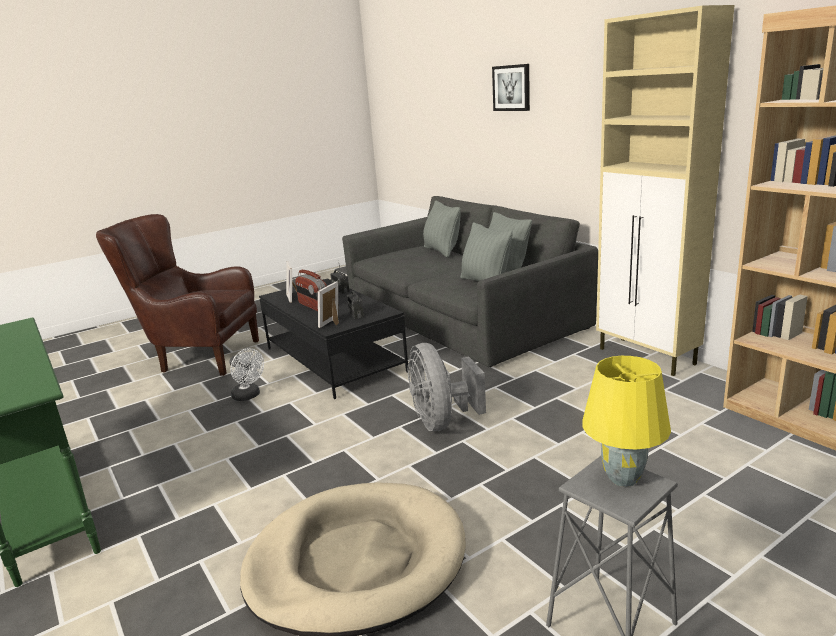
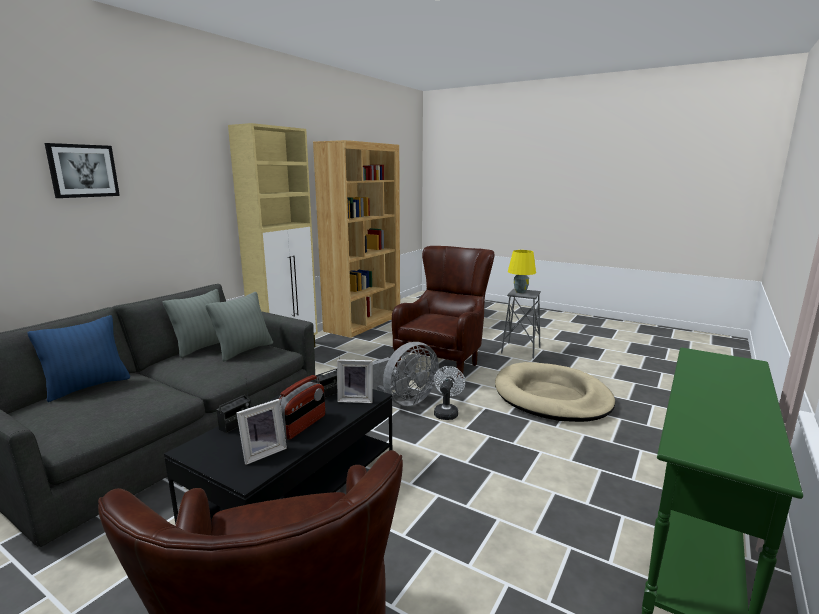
camera: 115 degrees left, 5 degrees down
white fan [229,348,264,401] -> white fan moved to [434,366,465,420]
grey pillow [423,201,461,258] -> blue pillow [27,315,130,402]
none -> brown armchair [392,246,494,379]

